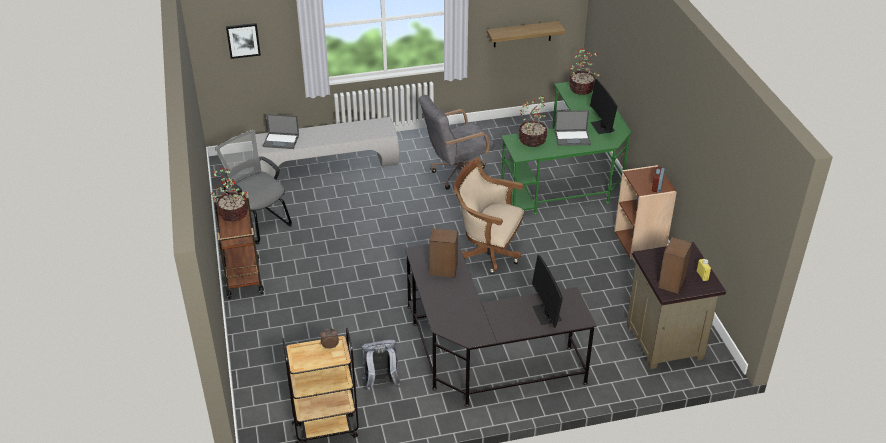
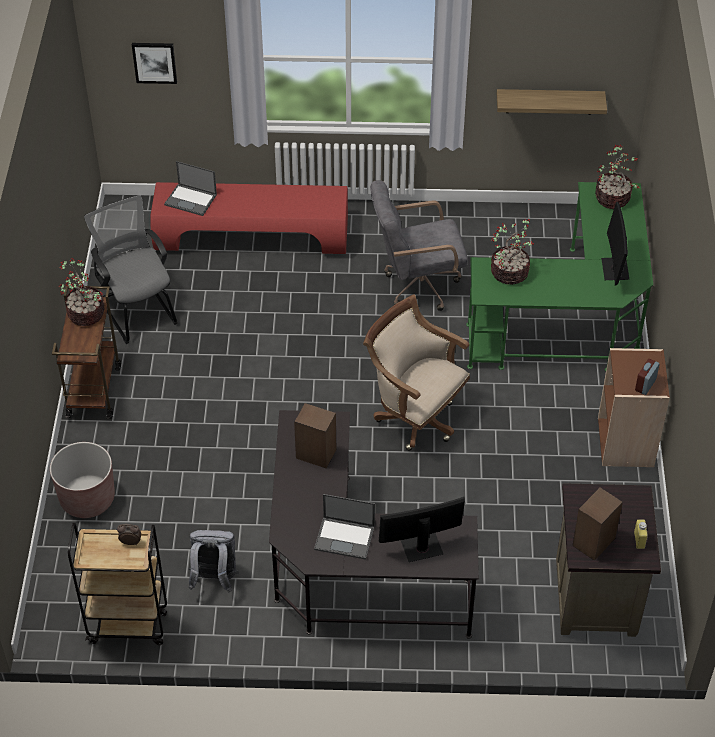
camera: 15 degrees right, 10 degrees up
grey bench [255,117,399,178] -> red bench [150,182,348,254]
monitor [532,255,563,328] -> monitor turned 75 degrees clockwise [379,497,465,562]
laptop [555,110,591,146] -> laptop moved to [314,494,375,560]
none -> brown planter [50,442,115,518]

